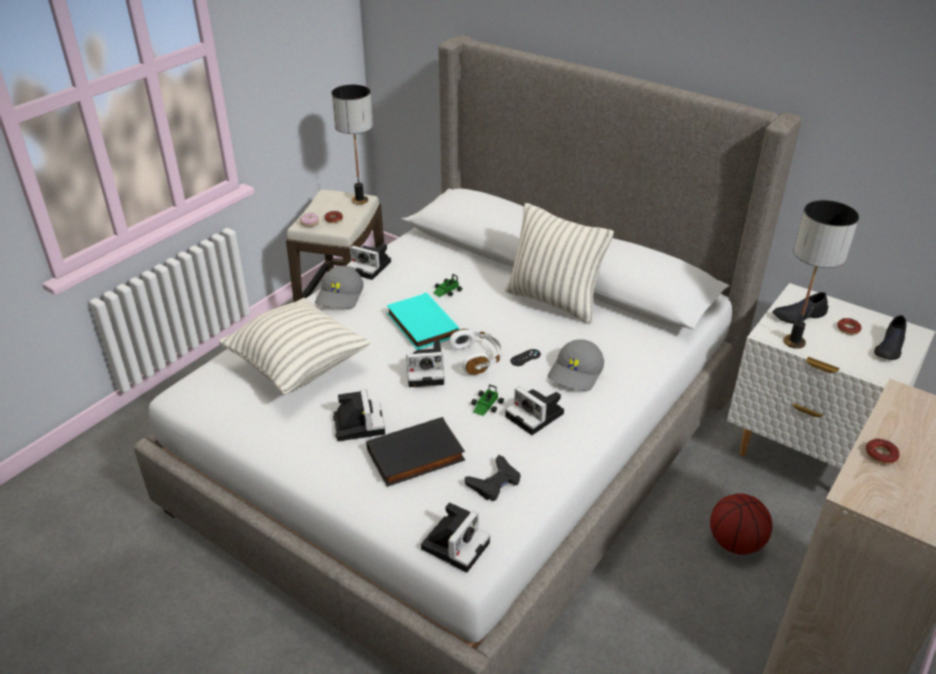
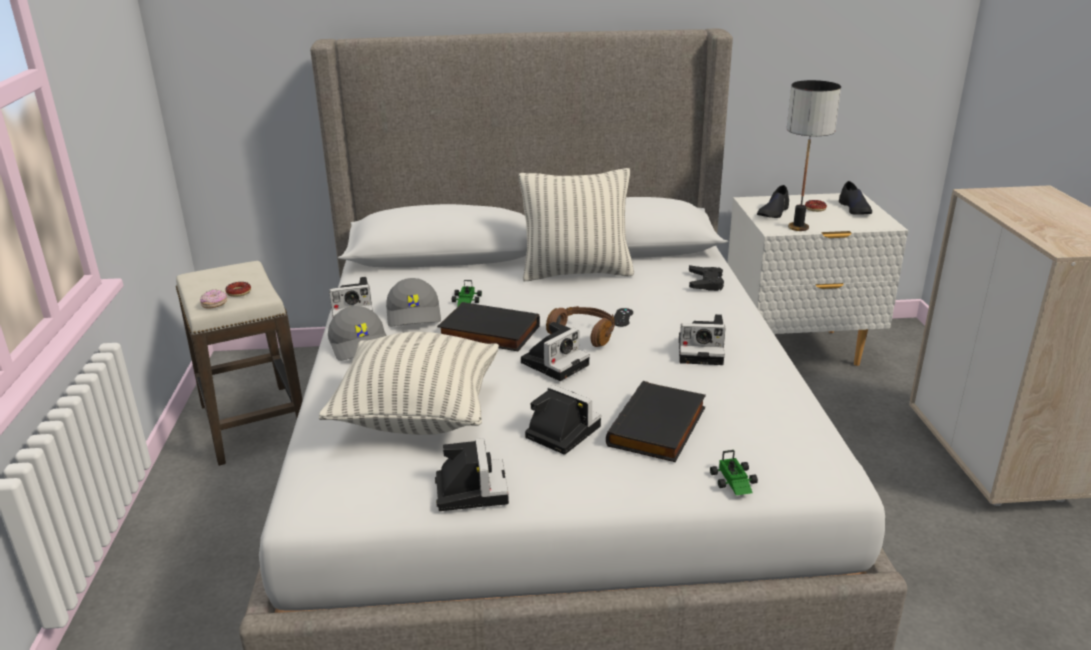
camera: 40 degrees left, 10 degrees down
table lamp [331,85,373,205] -> none
turquoise book [387,292,460,350] -> black book [437,302,540,351]
camera [421,502,490,573] -> camera moved to [435,439,509,511]
white headphones [449,329,503,375] -> brown headphones [546,306,615,347]
black game controller [465,455,521,501] -> black game controller moved to [689,265,724,291]
toy car [471,385,504,416] -> toy car moved to [710,450,758,495]
grey cap [548,339,604,391] -> grey cap moved to [386,278,441,327]
basketball [710,493,772,555] -> none
donut [866,439,900,465] -> none

